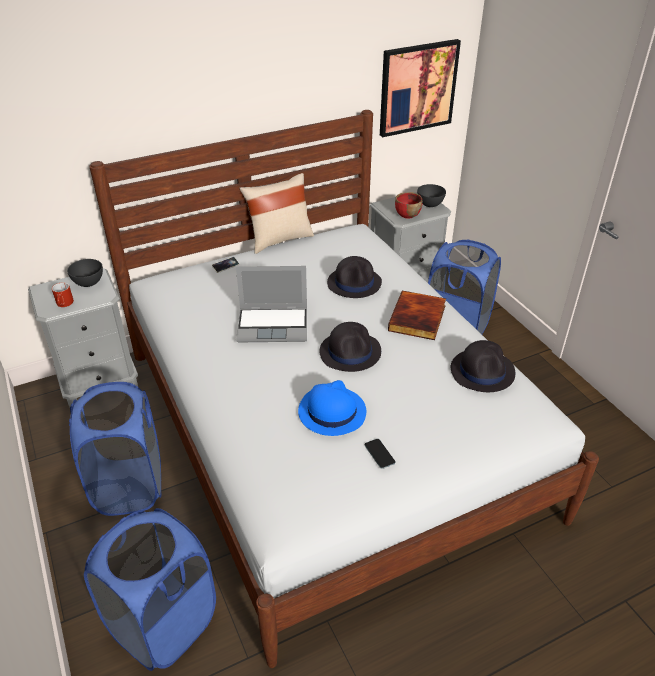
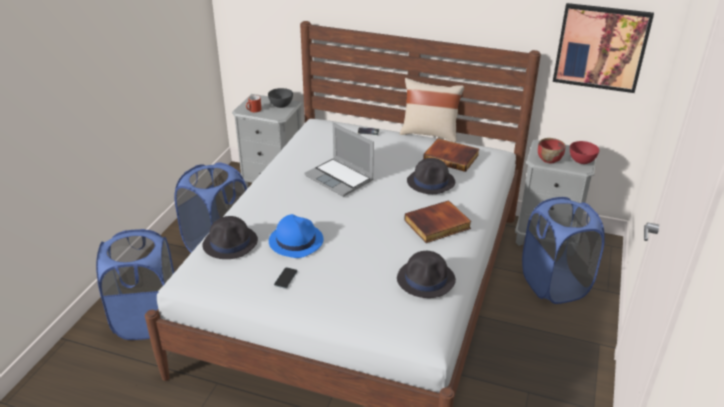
camera: 45 degrees right, 5 degrees down
black hat [319,322,381,372] -> black hat moved to [202,216,258,259]
grey bowl [417,184,446,207] -> red bowl [570,141,599,164]
none -> book [423,138,479,172]

